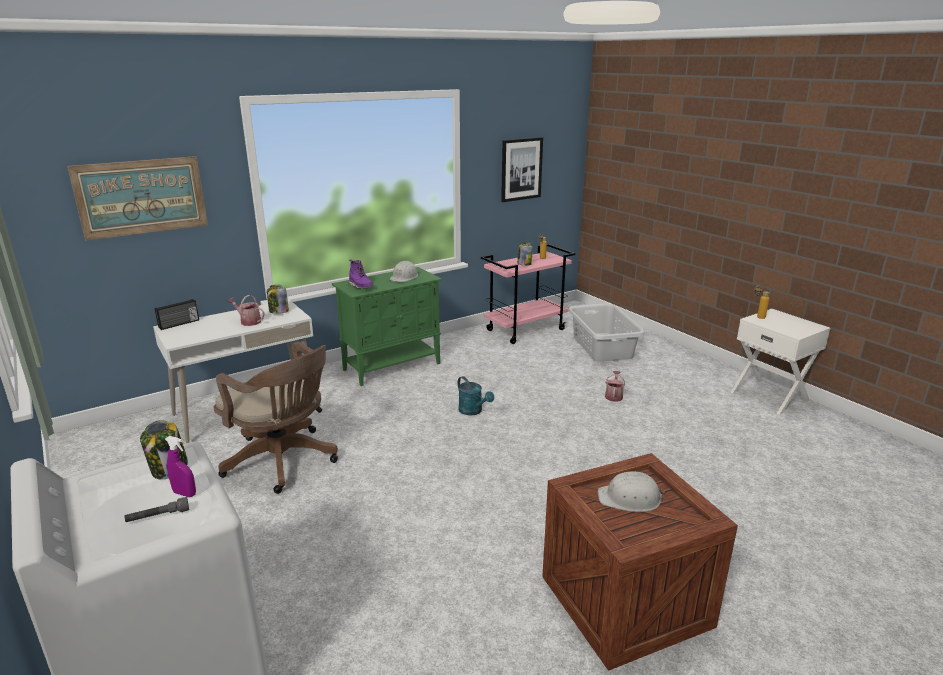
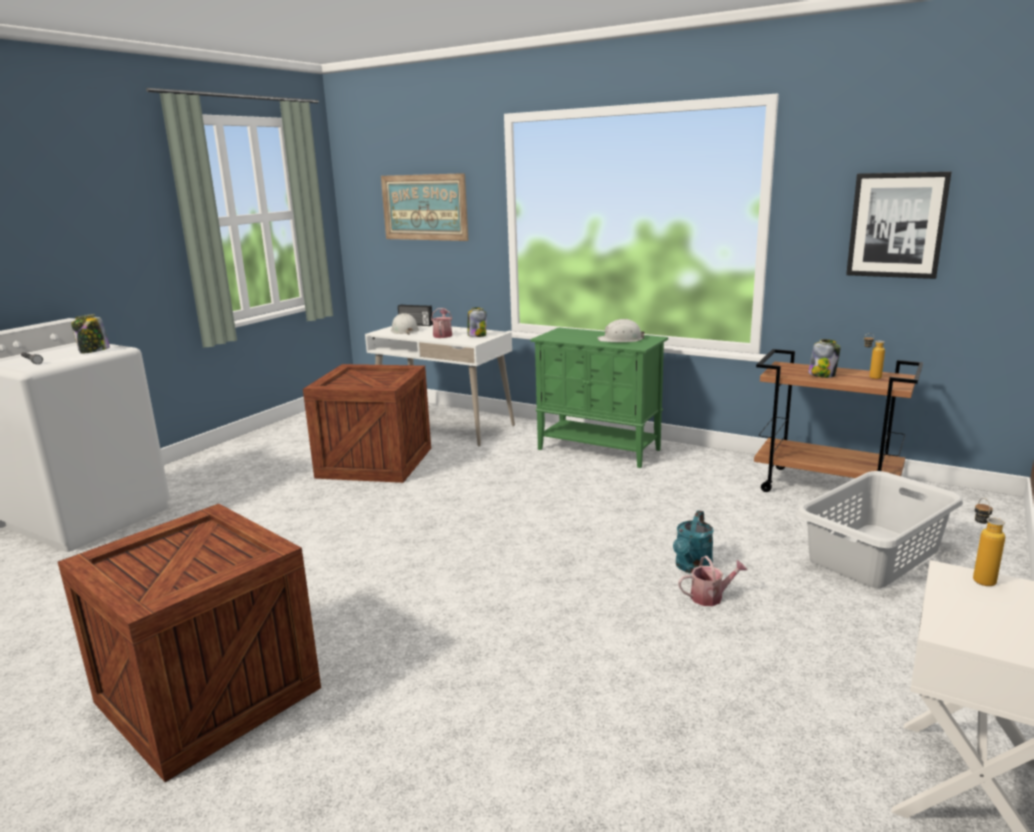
camera: 65 degrees right, 5 degrees down
purple spray bottle [165,436,196,497] -> none
brown office chair [214,342,338,494] -> crate [303,364,431,483]
purple boot [348,259,373,289] -> none
turquoise watering can [458,376,494,415] -> turquoise watering can moved to [673,510,714,573]
pink cart [481,244,575,344] -> brown cart [754,349,923,492]
white hard hat [598,471,665,512] -> white hard hat moved to [391,313,419,335]

